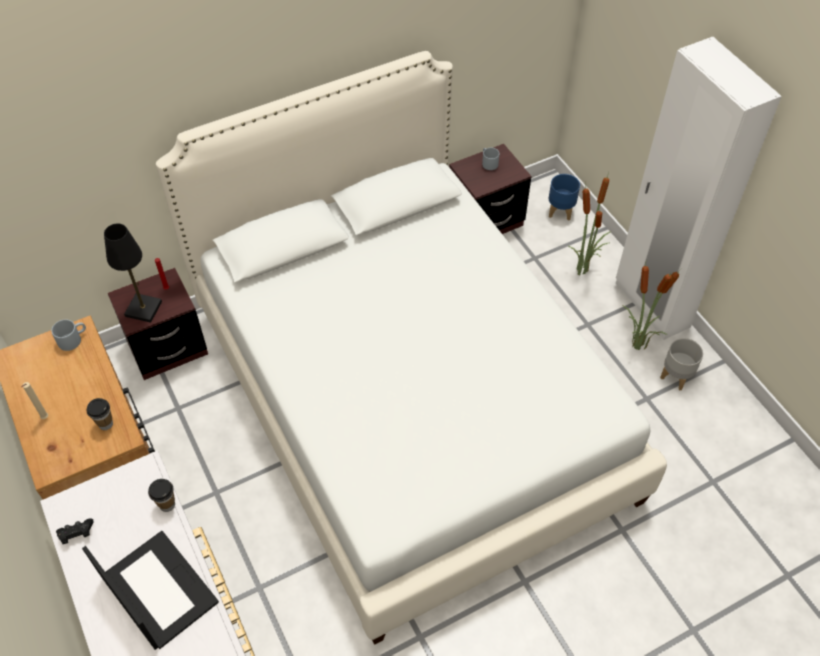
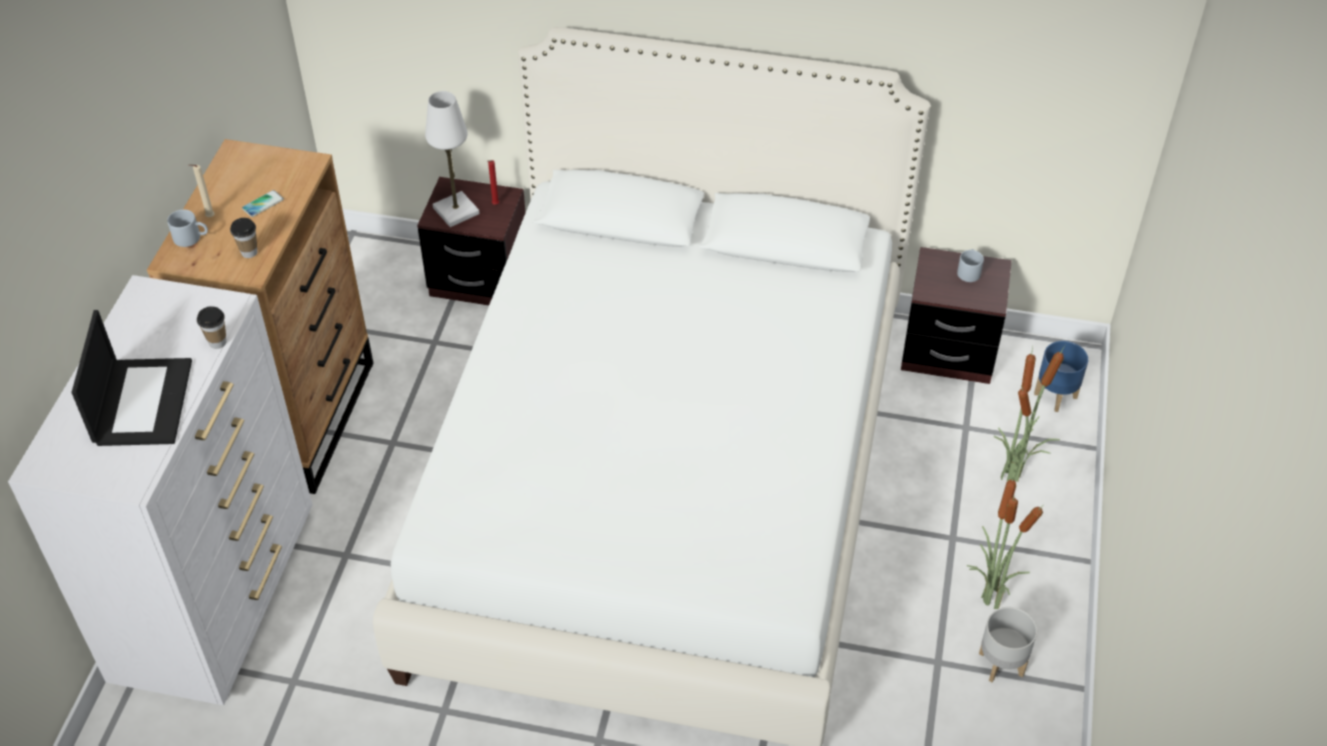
camera: 40 degrees right, 5 degrees down
grey mug [51,319,86,351] -> grey mug moved to [167,209,208,247]
black game controller [56,518,94,544] -> none
black table lamp [104,224,162,323] -> white table lamp [425,91,480,227]
white wardrobe [616,37,782,340] -> none
none -> phone [242,190,284,217]

